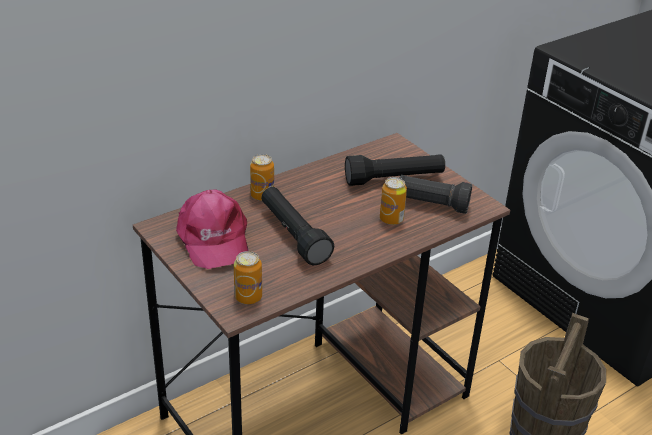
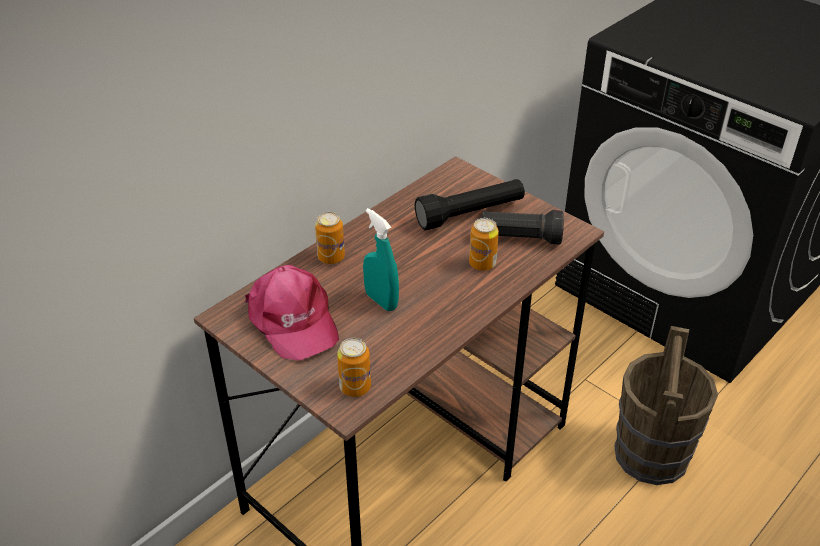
camera: 10 degrees left, 5 degrees up
black flashlight [261,187,335,266] -> turquoise spray bottle [363,208,399,311]

